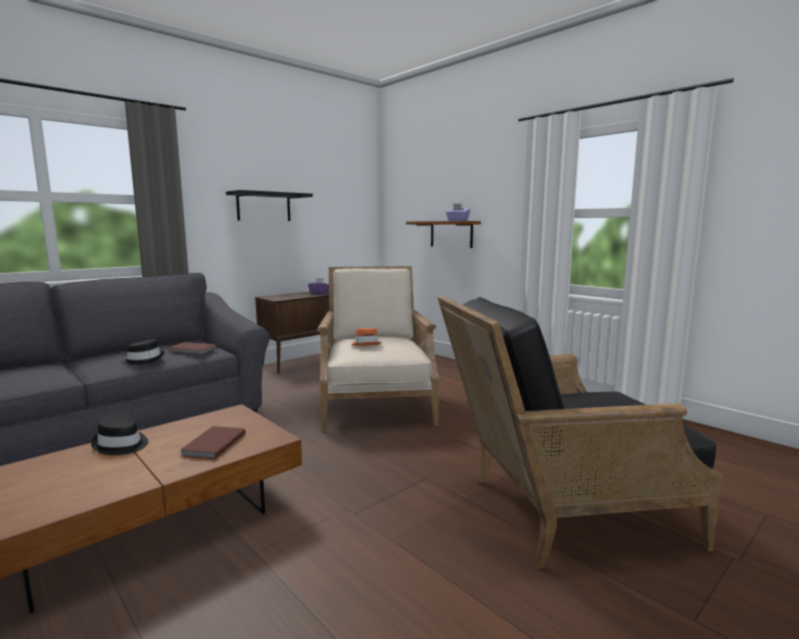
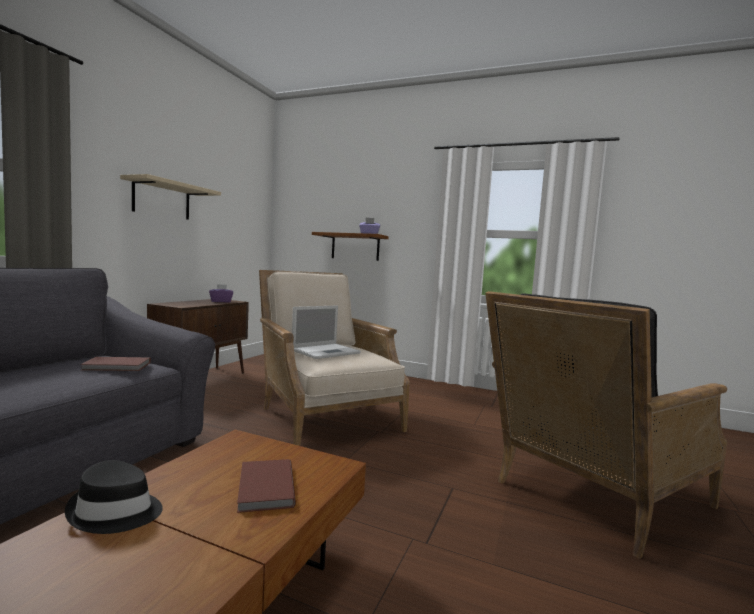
camera: 25 degrees left, 5 degrees down
black hat [121,339,164,365] -> none
black shelf [226,190,313,221] -> beige shelf [120,174,221,220]
orange hat [351,328,382,346] -> laptop [292,305,361,359]

